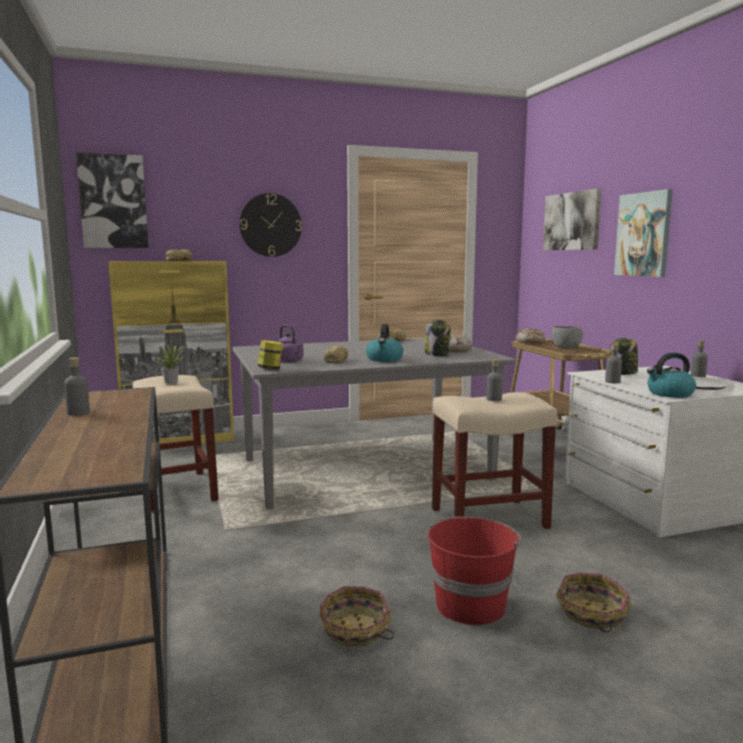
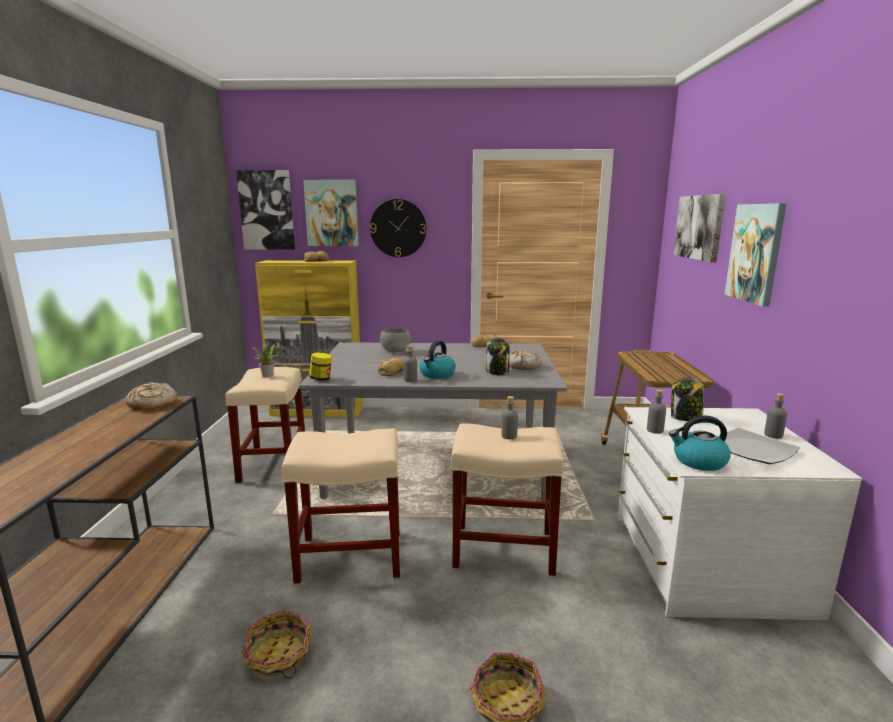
camera: 20 degrees right, 5 degrees up
grey bottle [64,357,90,416] -> grey bottle moved to [404,345,417,382]
purple kettle [278,325,304,362] -> none
red bucket [428,517,521,625] -> none
bread [516,329,546,343] -> bread moved to [126,382,177,410]
grey bowl [551,326,583,349] -> grey bowl moved to [380,328,411,352]
none -> beige stool [281,428,400,584]
none -> picture [303,180,359,246]

